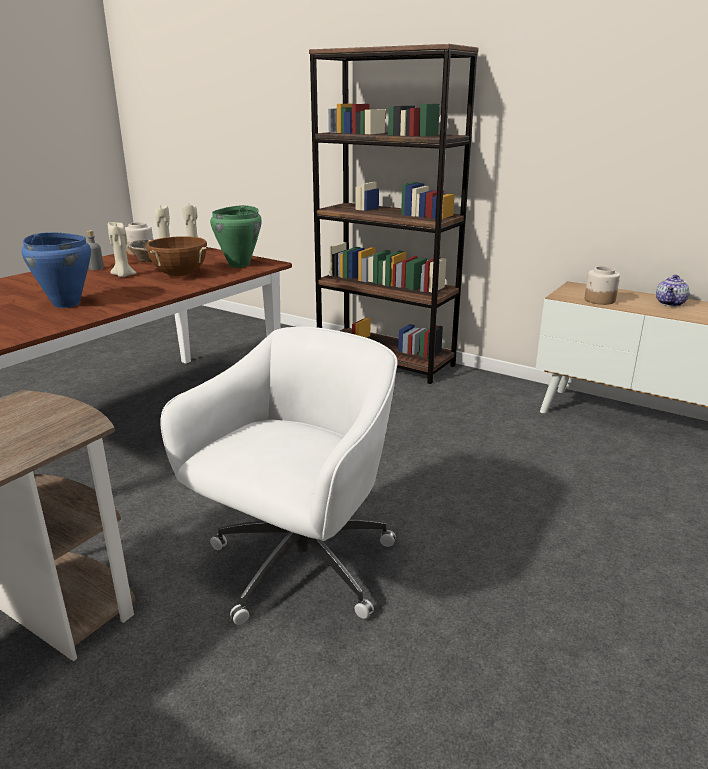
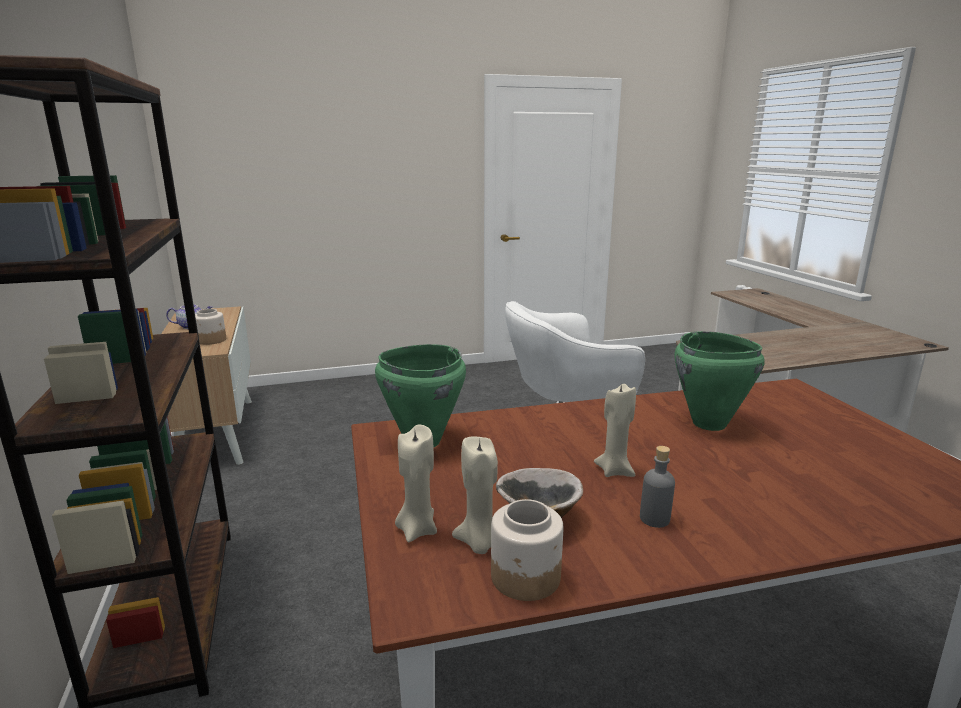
camera: 140 degrees left, 5 degrees down
blue cooking pot [21,232,91,308] -> green cooking pot [674,331,765,431]
brown cooking pot [146,236,207,276] -> none

